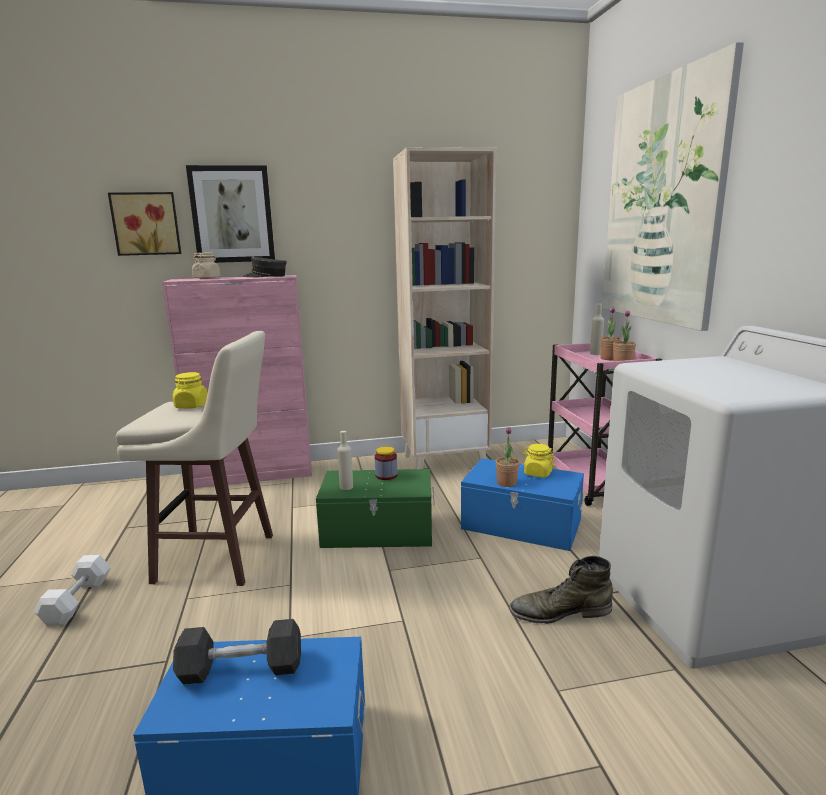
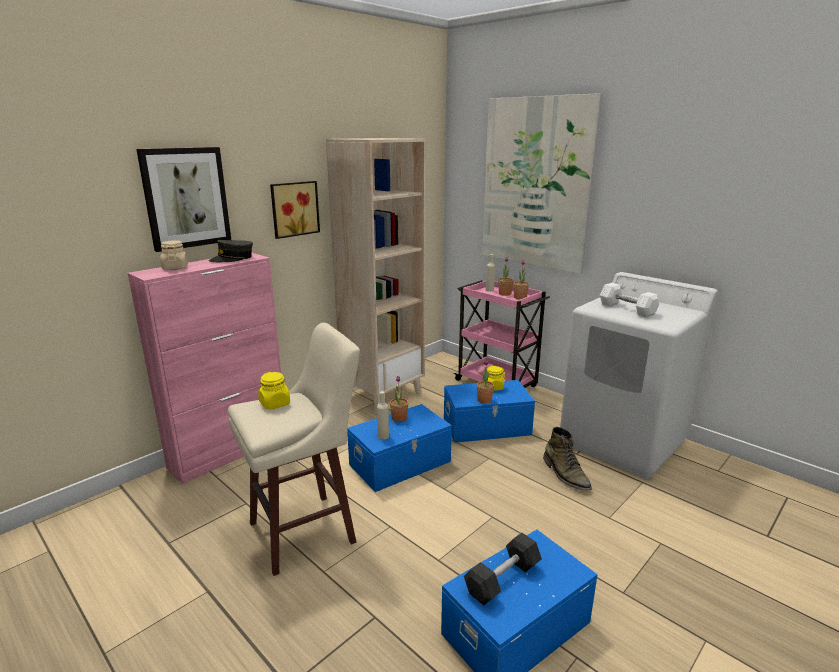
camera: 35 degrees left, 5 degrees up
white dumbbell [34,555,111,625] -> white dumbbell moved to [600,283,659,317]
picture [108,192,181,256] -> picture moved to [270,181,320,239]
green storage box [316,469,435,548] -> blue storage box [347,404,452,492]
jar [375,446,397,480] -> potted plant [390,376,408,422]
green boot [509,556,613,624] -> green boot turned 75 degrees counterclockwise [543,427,592,491]

